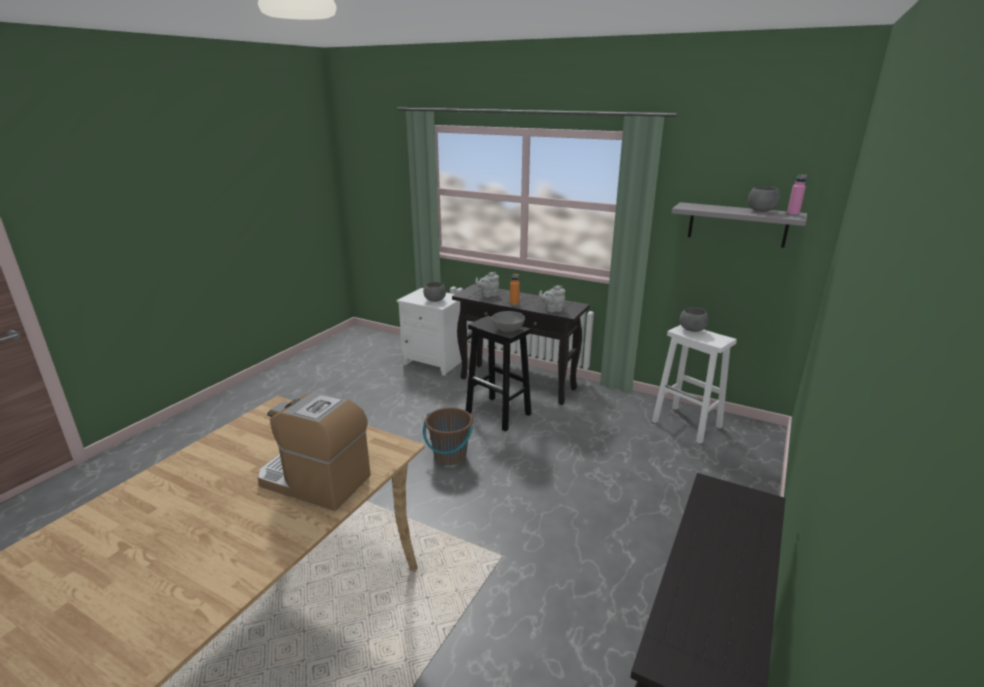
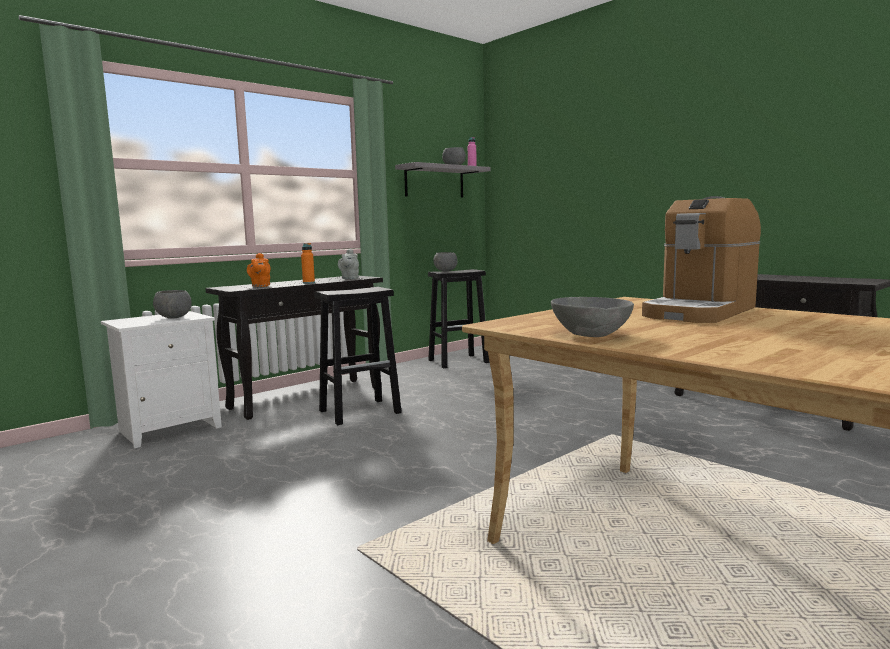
camera: 70 degrees left, 15 degrees down
brown bucket [423,407,473,466] -> none
grey teapot [475,272,499,298] -> orange teapot [247,253,271,287]
grey bowl [492,311,525,332] -> grey bowl moved to [551,297,634,337]
white stool [652,325,737,444] -> black stool [428,269,489,368]

